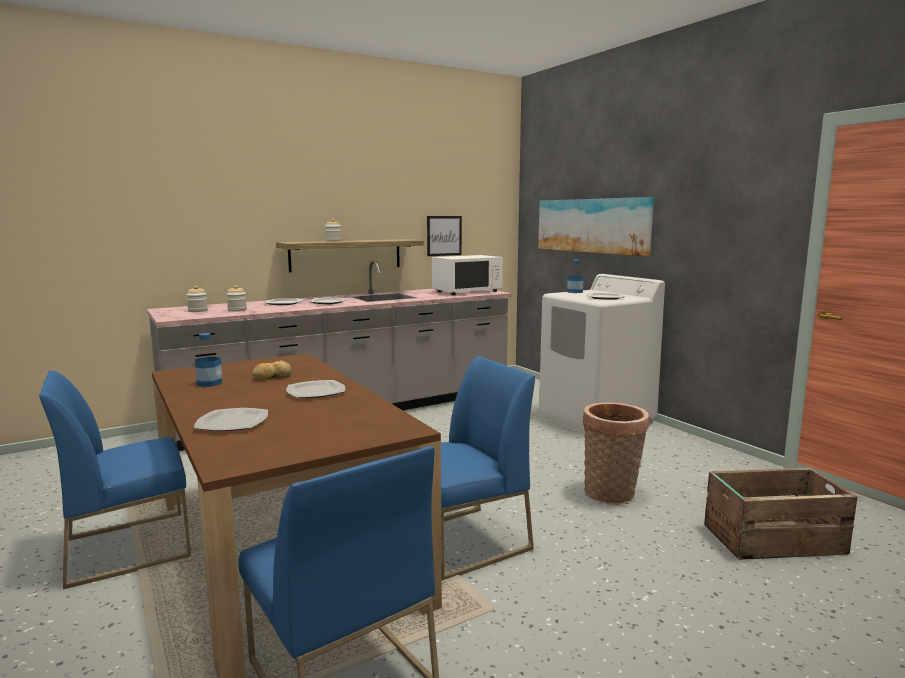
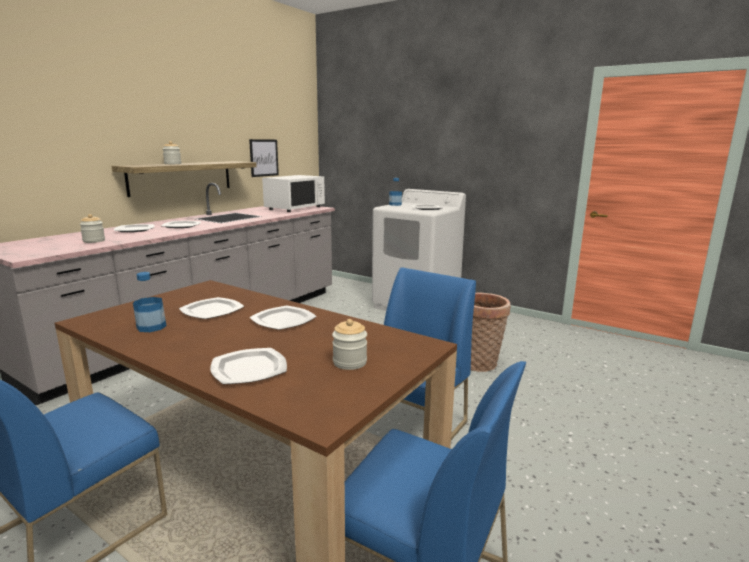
camera: 25 degrees left, 5 degrees up
jar [187,286,208,312] -> jar moved to [332,319,367,370]
bread [252,360,292,381] -> plate [179,297,244,319]
picture [538,197,654,256] -> none
crate [704,468,858,560] -> none

